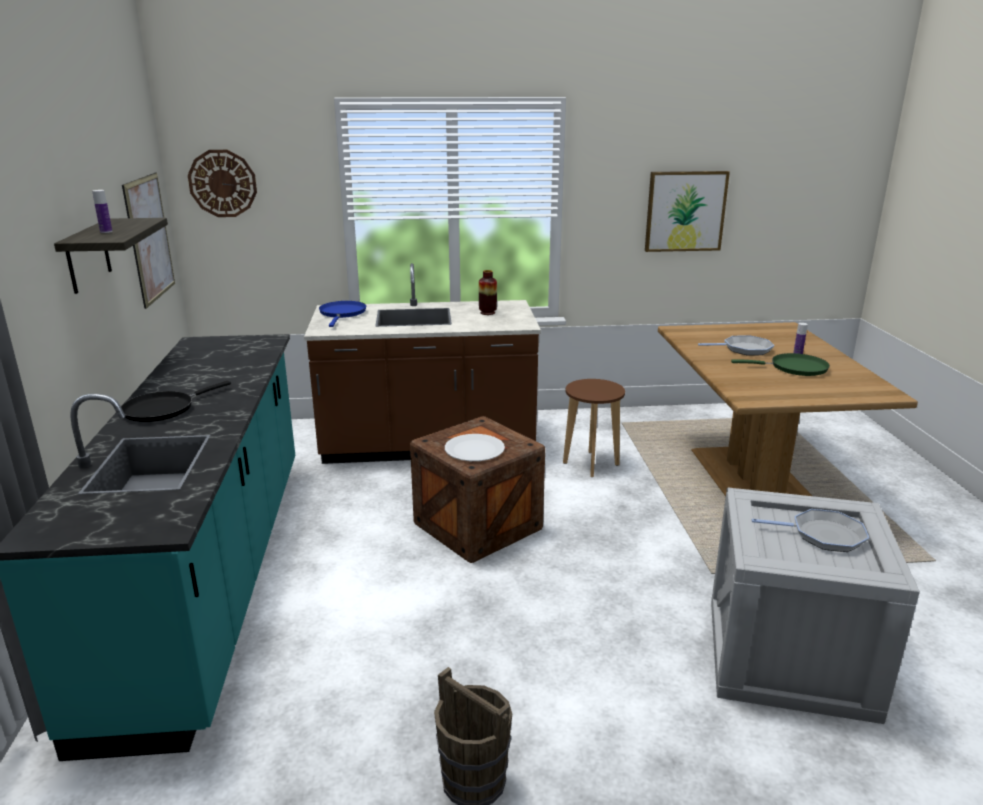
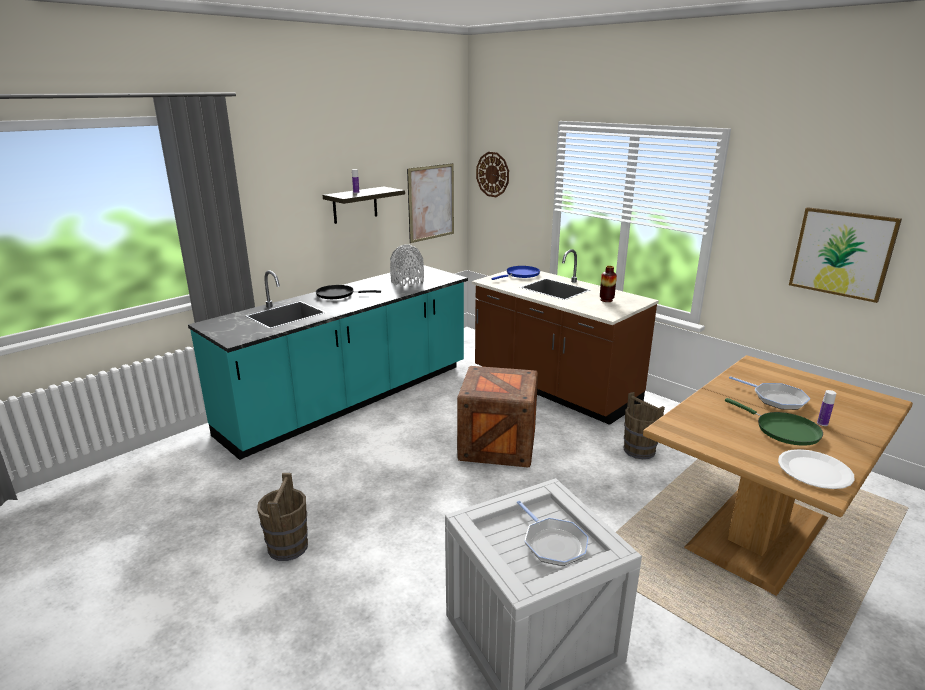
camera: 50 degrees right, 0 degrees up
white plate [445,434,505,461] -> white plate moved to [778,449,855,489]
brown stool [563,379,625,477] -> brown bucket [624,392,665,459]
none -> grey vase [390,244,424,286]

